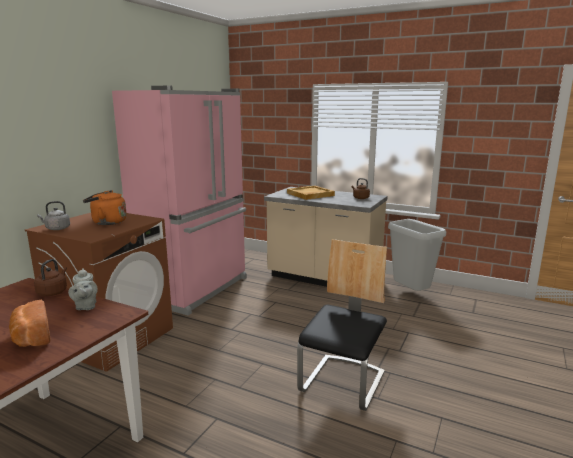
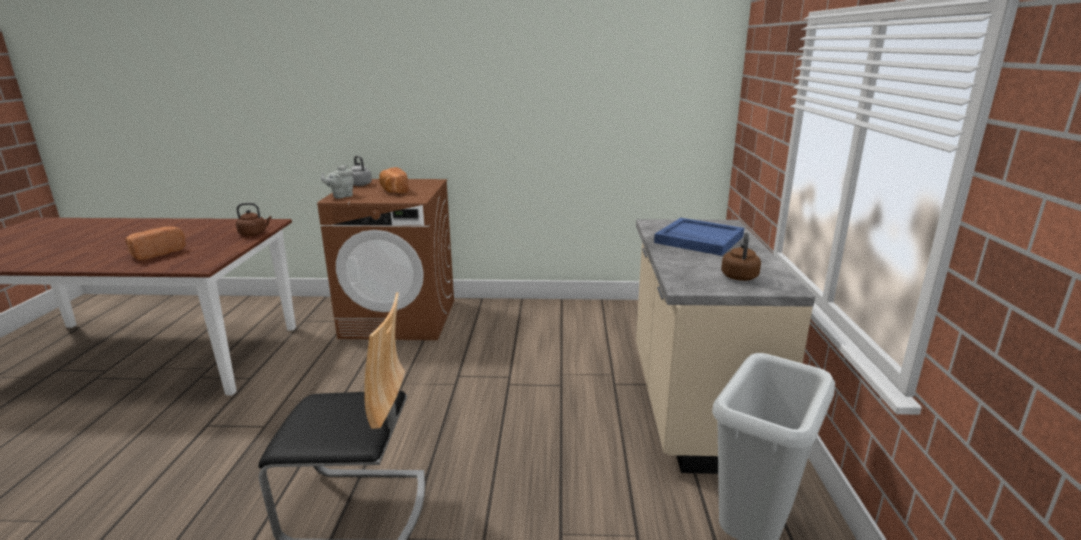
camera: 65 degrees right, 5 degrees up
grey teapot [68,268,98,310] -> grey teapot moved to [321,165,354,199]
orange kettle [83,190,127,225] -> bread [379,167,409,194]
pink fridge [112,86,247,316] -> none
beige tray [287,186,335,200] -> blue tray [654,218,744,256]

